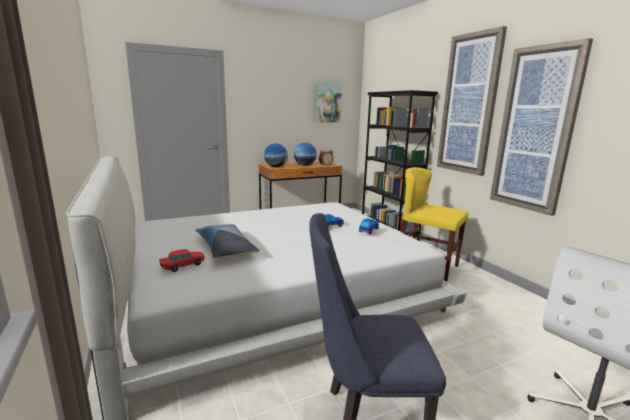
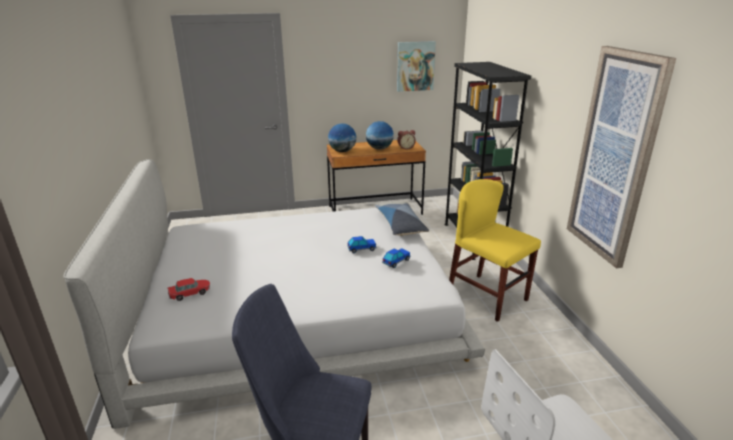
camera: 15 degrees right, 10 degrees up
pillow [195,224,259,260] -> pillow moved to [375,201,429,236]
picture [437,26,507,176] -> none

